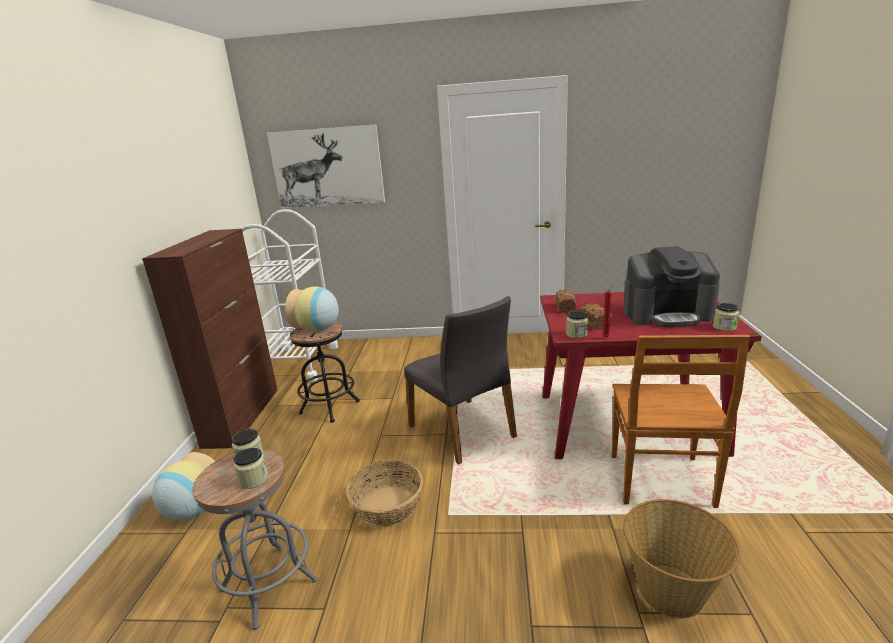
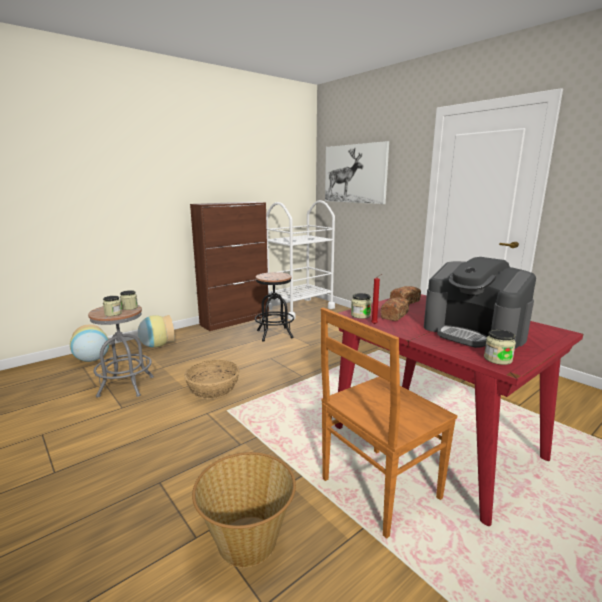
camera: 45 degrees right, 5 degrees down
vase [285,287,339,331] -> vase moved to [70,325,109,362]
grey chair [404,296,517,465] -> none

